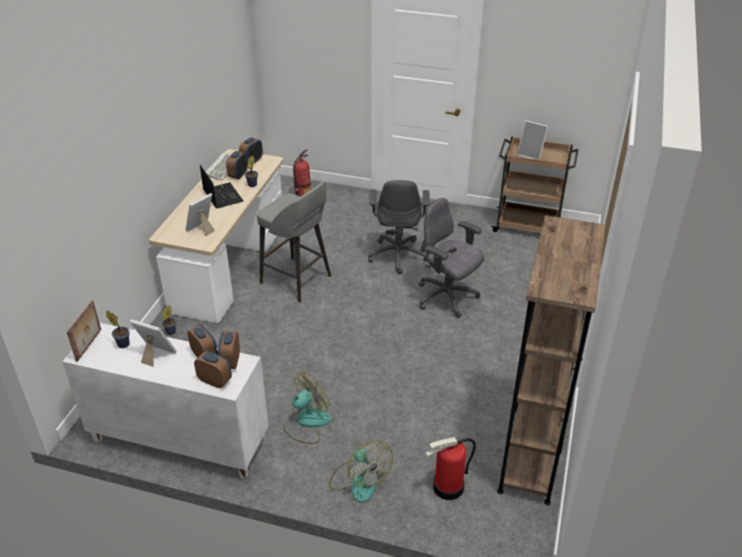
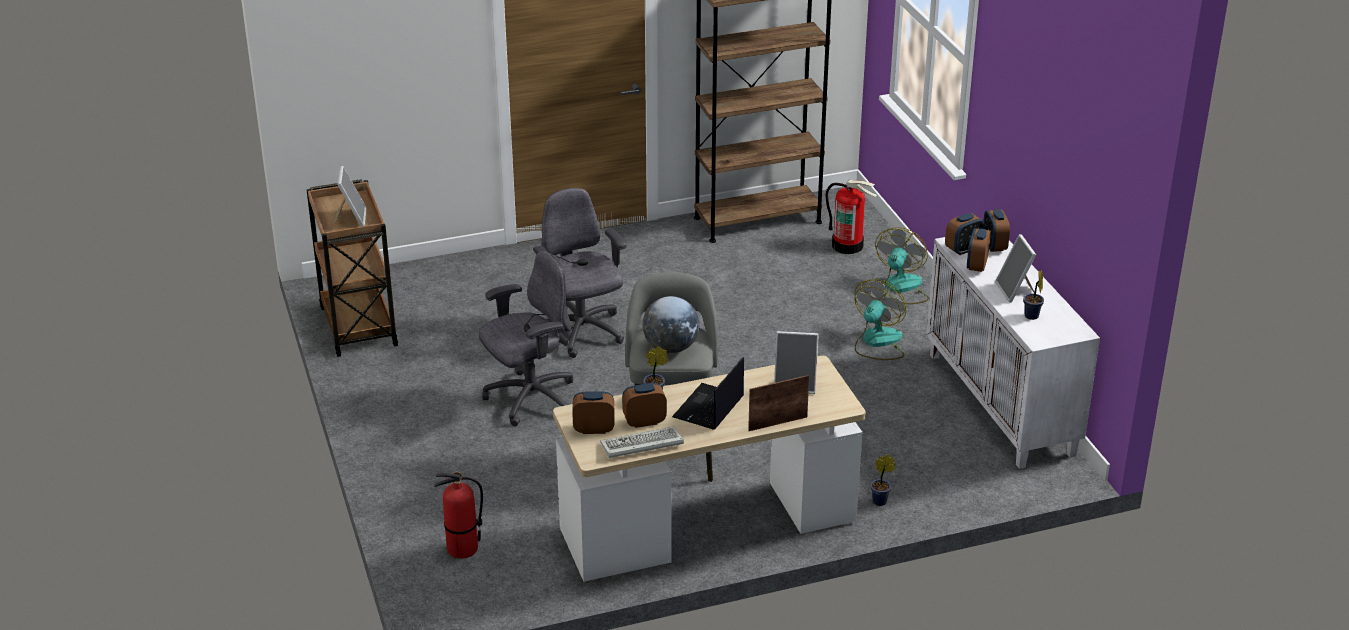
camera: 125 degrees left, 5 degrees down
picture frame [67,300,101,362] -> picture frame moved to [748,375,809,431]
fan [284,372,332,444] -> fan turned 105 degrees clockwise [855,279,906,360]
grey office chair [418,198,485,318] -> grey office chair turned 150 degrees clockwise [533,188,626,358]
none -> globe [643,296,700,353]

